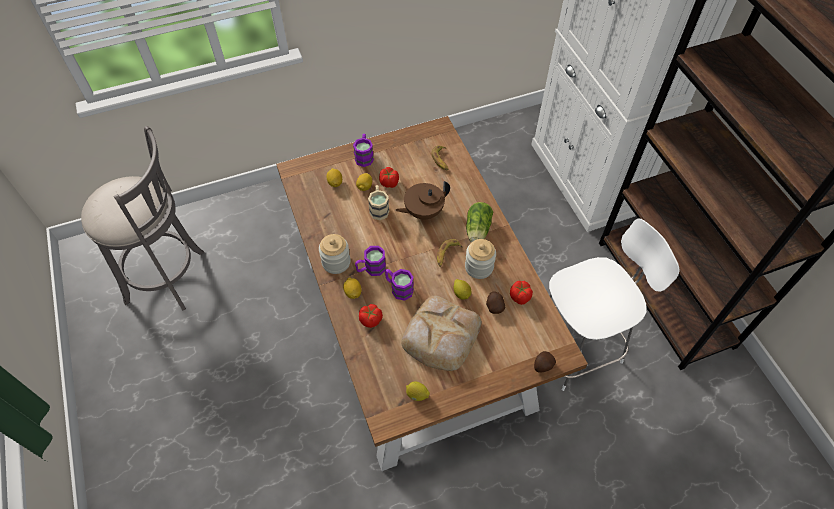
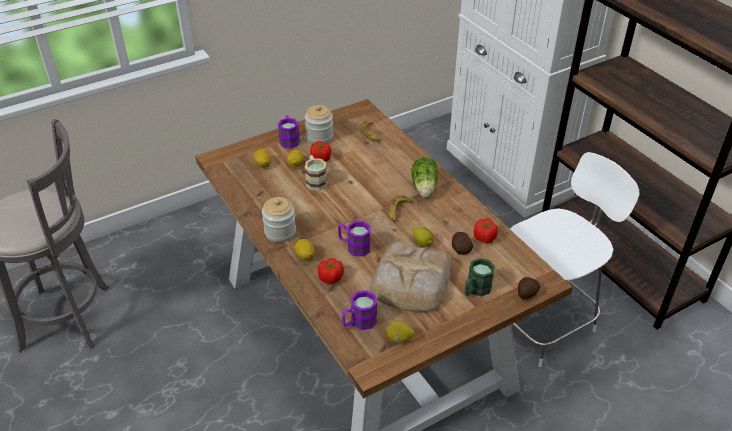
camera: 10 degrees left, 15 degrees down
purple mug [355,246,386,276] -> purple mug moved to [342,290,377,330]
brown teapot [395,181,450,220] -> none
jar [465,239,496,279] -> jar moved to [305,105,333,144]
none -> green mug [465,258,495,296]

